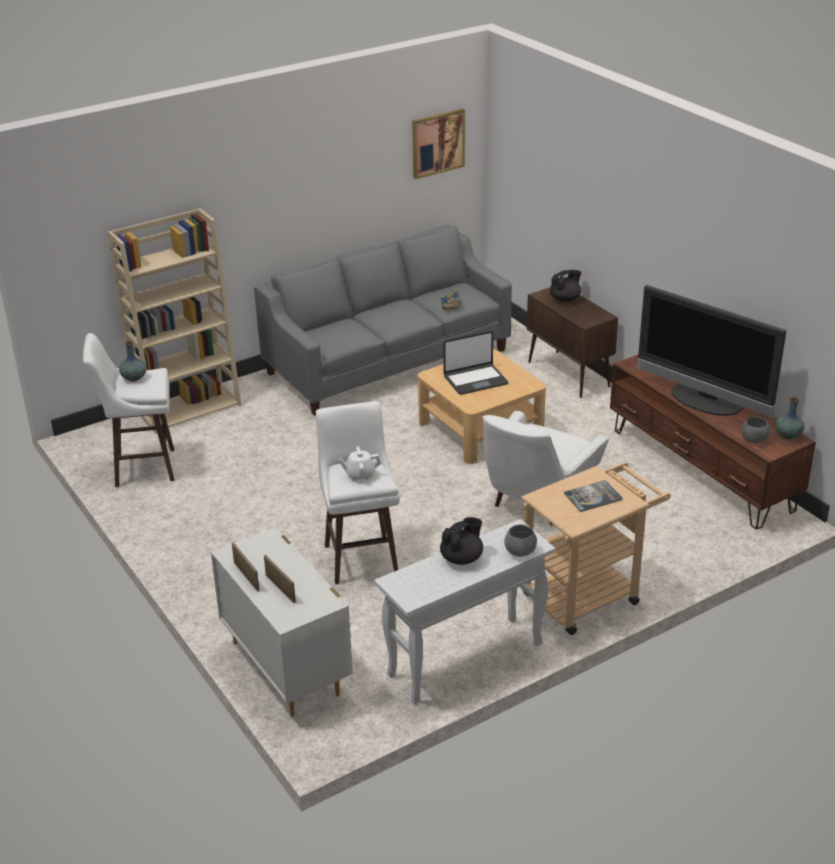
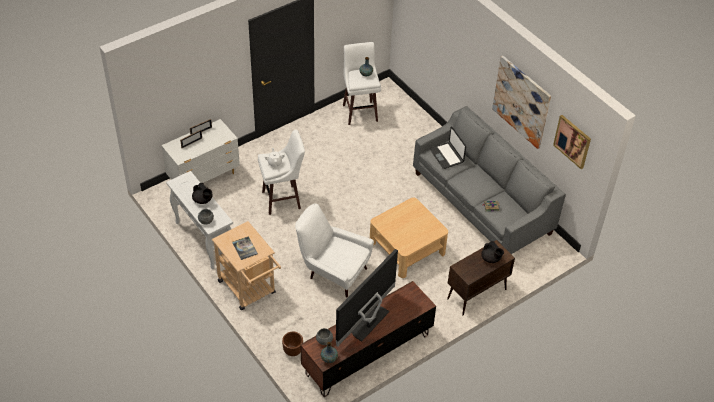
camera: 85 degrees right, 15 degrees up
beige bookcase [108,208,242,434] -> none
laptop [443,331,508,395] -> laptop moved to [430,126,466,169]
none -> brown planter [282,332,303,356]
none -> picture [492,56,551,149]

